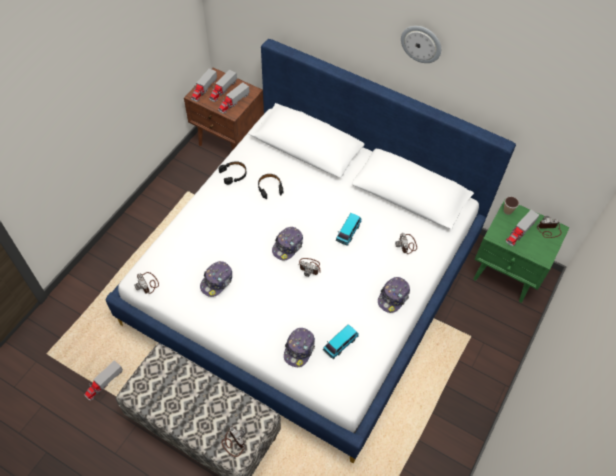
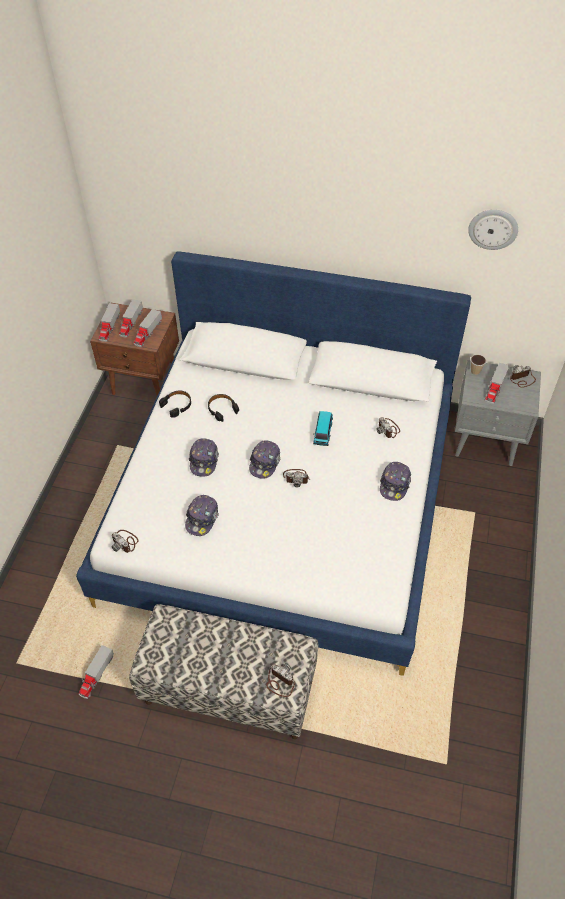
camera: 15 degrees left, 5 degrees down
cap [284,328,315,367] -> cap moved to [189,438,219,477]
toy car [323,324,359,360] -> none
wall clock [401,26,441,63] -> wall clock moved to [468,210,518,250]
green nightstand [473,199,570,303] -> grey nightstand [455,360,541,466]

